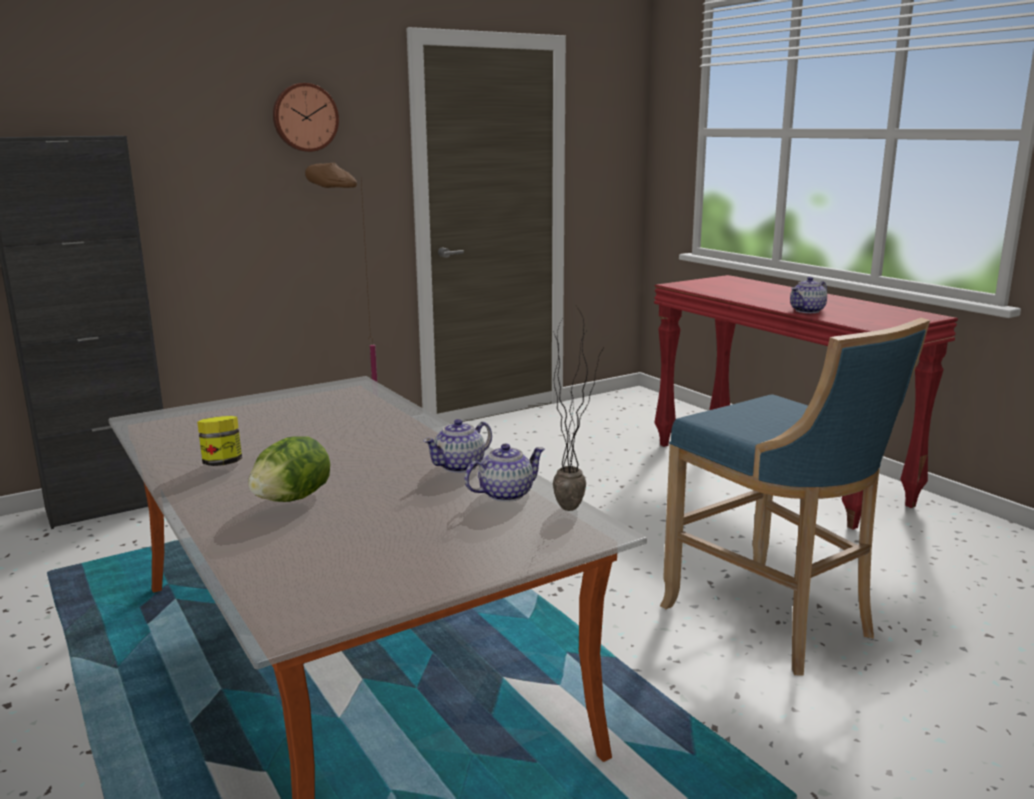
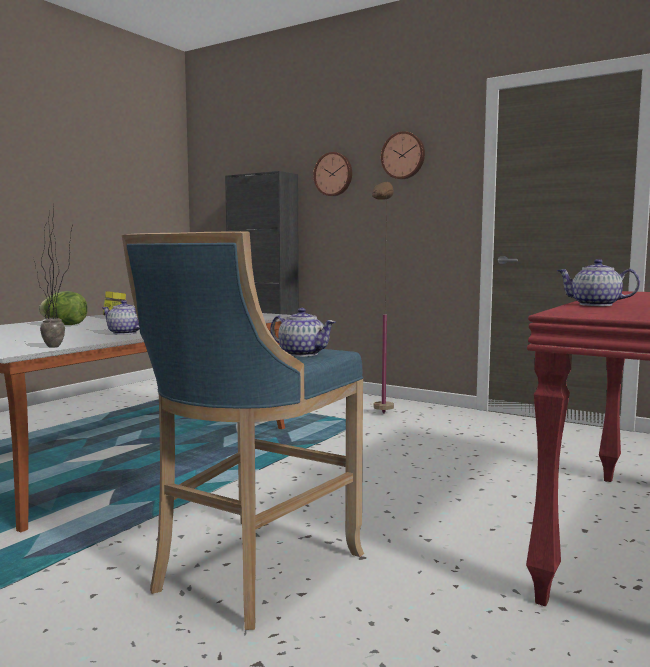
camera: 65 degrees right, 10 degrees down
teapot [465,444,545,502] -> teapot moved to [270,308,335,357]
none -> wall clock [313,152,352,196]

